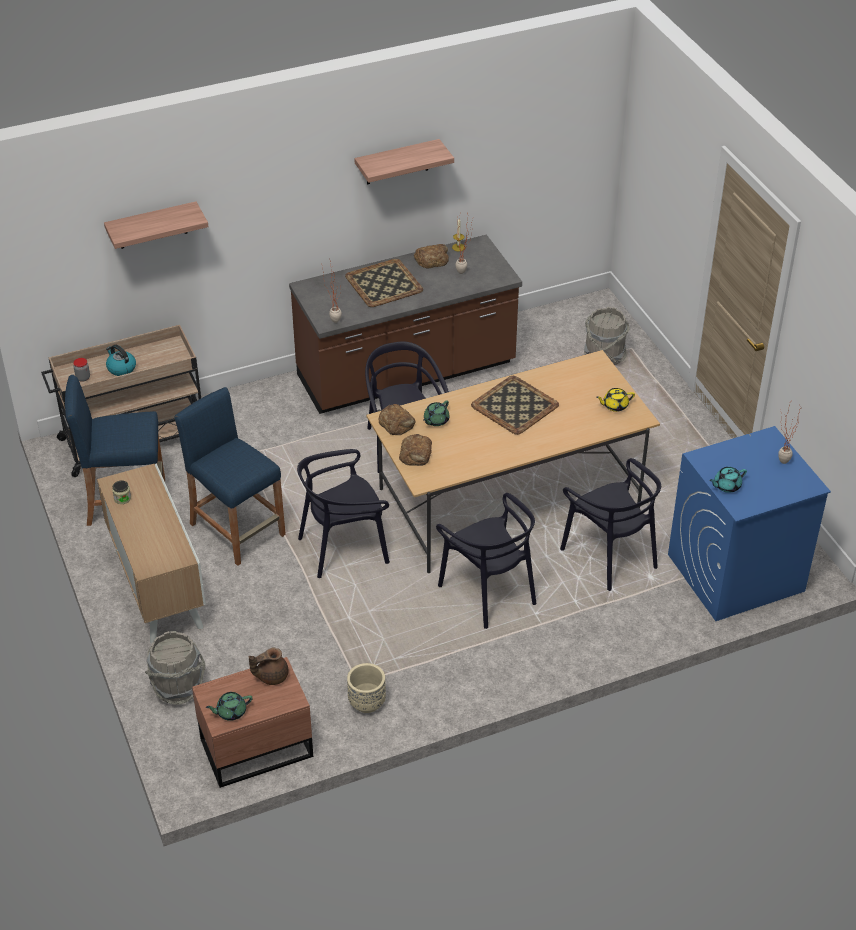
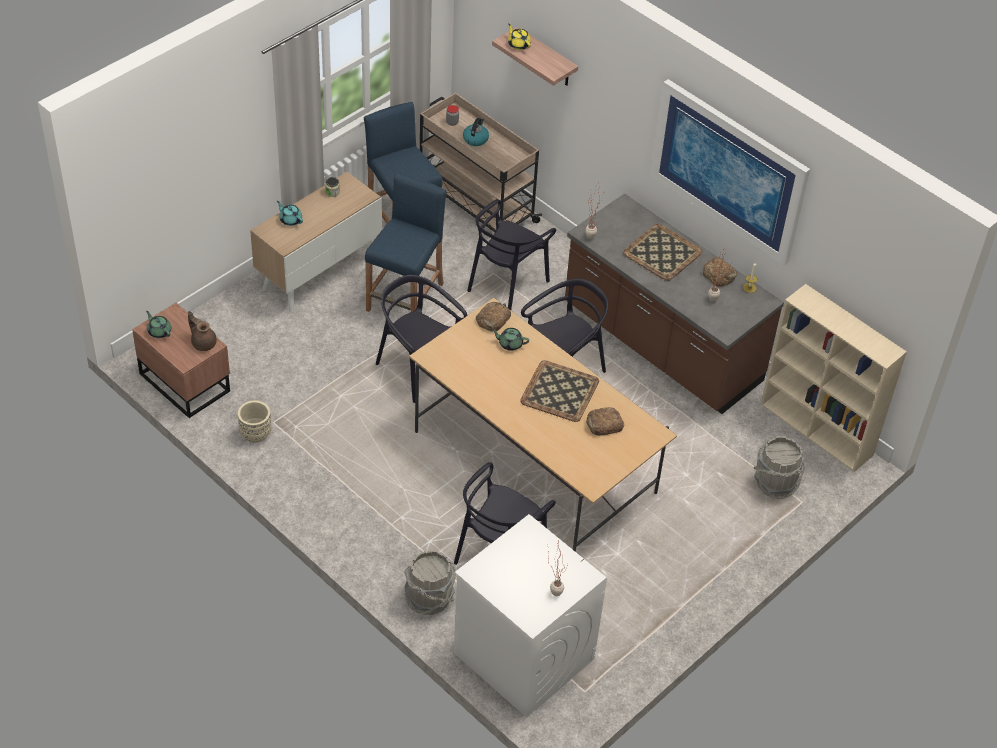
camera: 65 degrees right, 5 degrees up
grey bucket [145,631,205,705] -> grey bucket moved to [404,550,456,615]
shelf [354,139,454,184] -> picture [650,79,810,265]
bread [399,434,432,466] -> bread moved to [586,407,624,436]
black chair [436,493,536,629] -> black chair moved to [467,199,556,310]
yellow teapot [596,388,635,412] -> yellow teapot moved to [508,23,531,50]
blue washing machine [668,426,831,621] -> white washing machine [454,514,607,718]
turquoise teapot [709,467,747,493] -> turquoise teapot moved to [277,201,303,226]
none -> beige bookcase [761,284,907,472]

